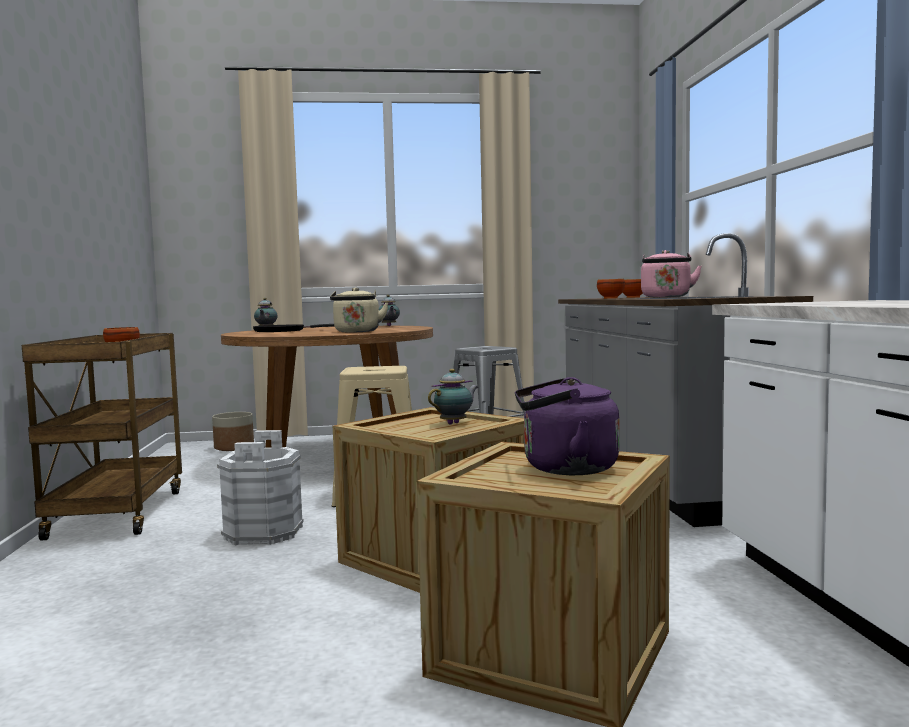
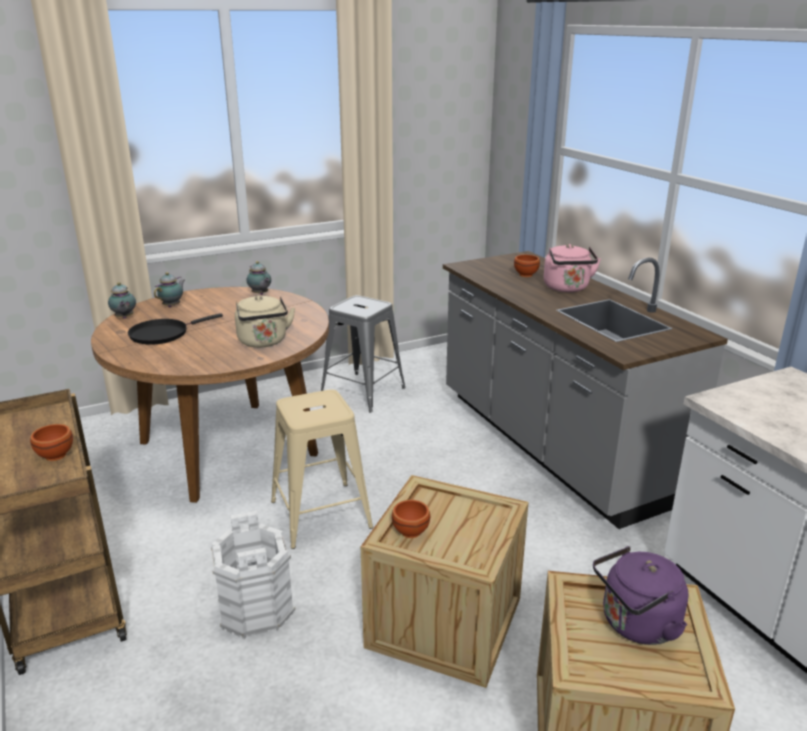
camera: 20 degrees left, 20 degrees up
planter [212,412,254,451] -> none
teapot [428,369,478,424] -> teapot moved to [154,272,185,307]
brown bowl [597,279,625,299] -> brown bowl moved to [392,500,430,538]

